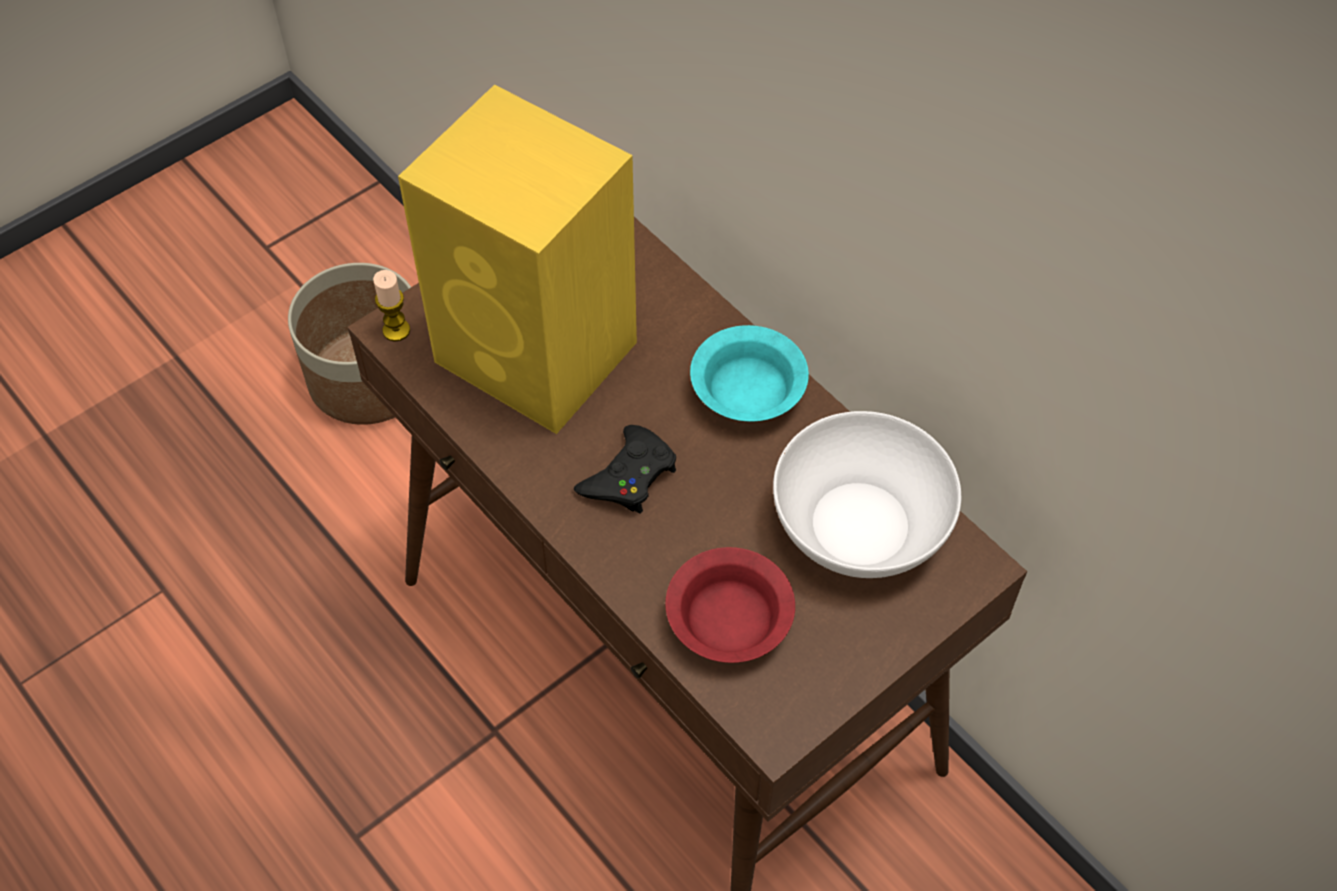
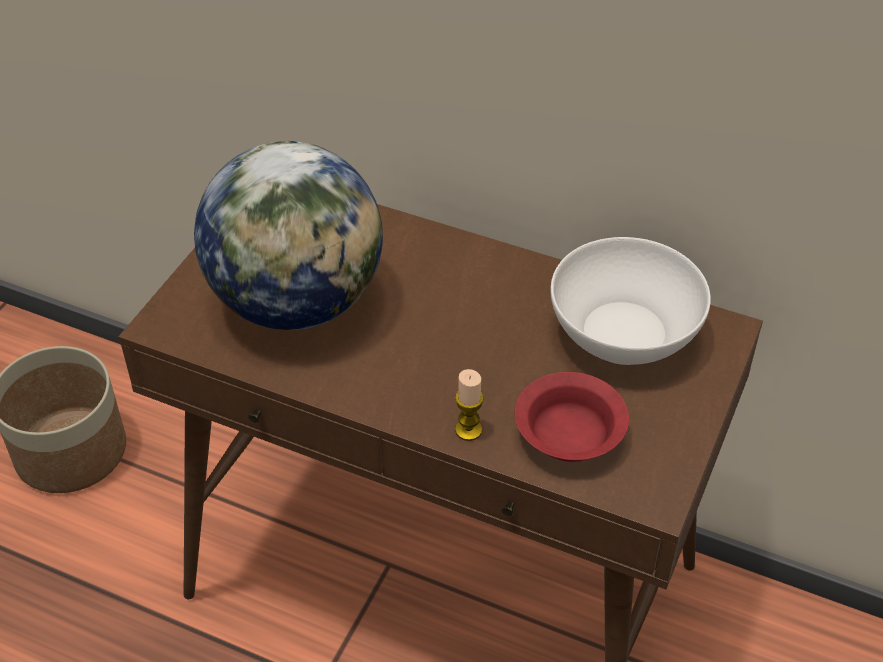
camera: 25 degrees left, 10 degrees down
candle [373,270,410,342] -> candle moved to [455,369,484,441]
yellow speaker [398,84,637,434] -> globe [194,141,383,330]
black game controller [574,425,676,514] -> none
turquoise bowl [690,325,809,421] -> none

